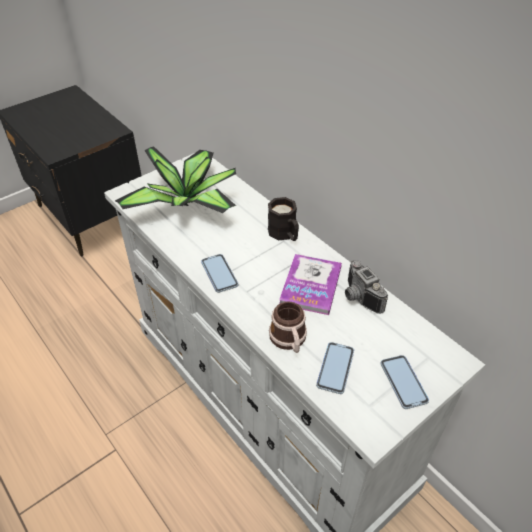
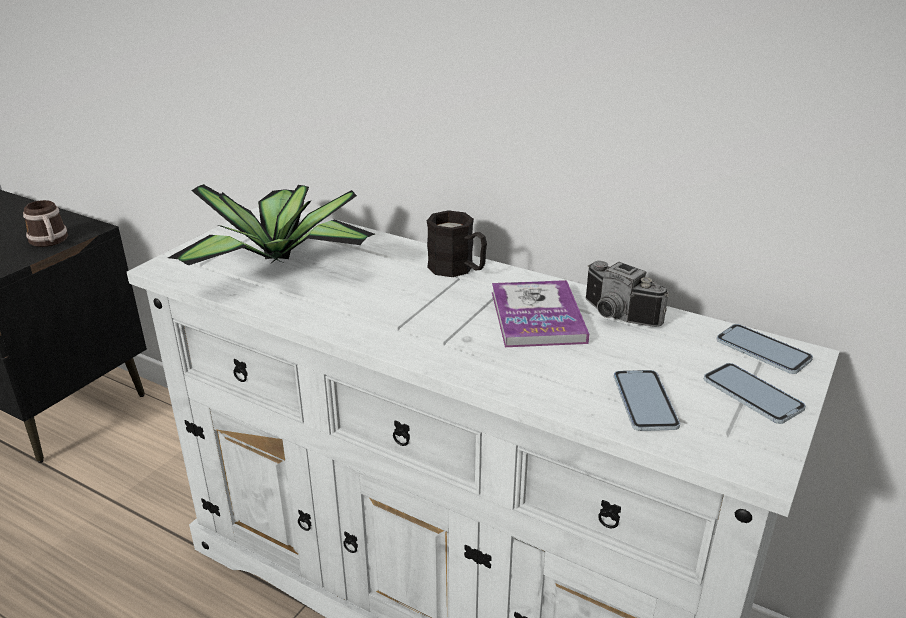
camera: 20 degrees left, 15 degrees down
phone [201,254,238,293] -> phone moved to [716,324,813,374]
mug [269,301,307,353] -> mug moved to [23,200,68,247]

